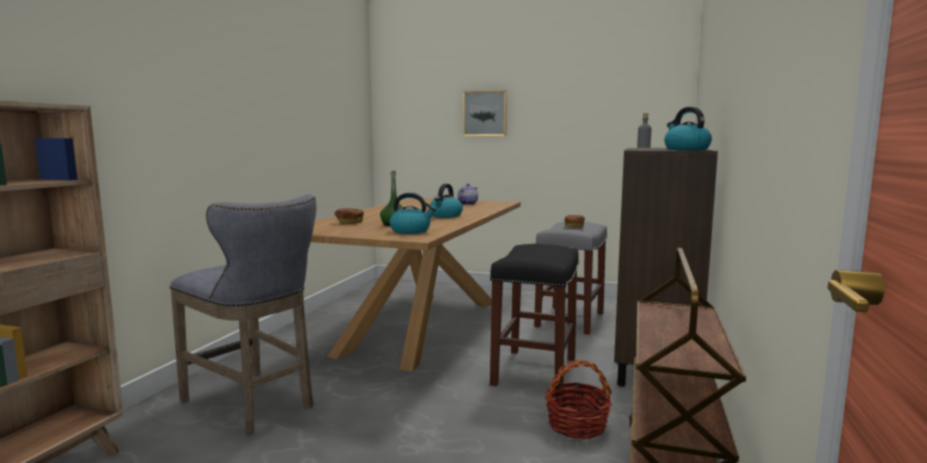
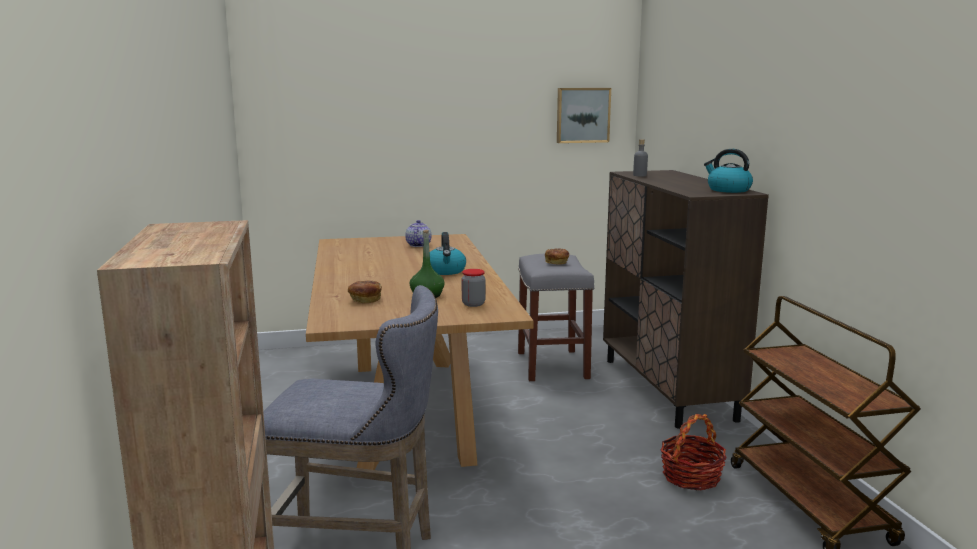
camera: 30 degrees left, 5 degrees up
kettle [390,193,436,234] -> jar [462,269,486,307]
picture [463,90,507,136] -> picture moved to [557,88,611,143]
black stool [490,244,579,388] -> none

